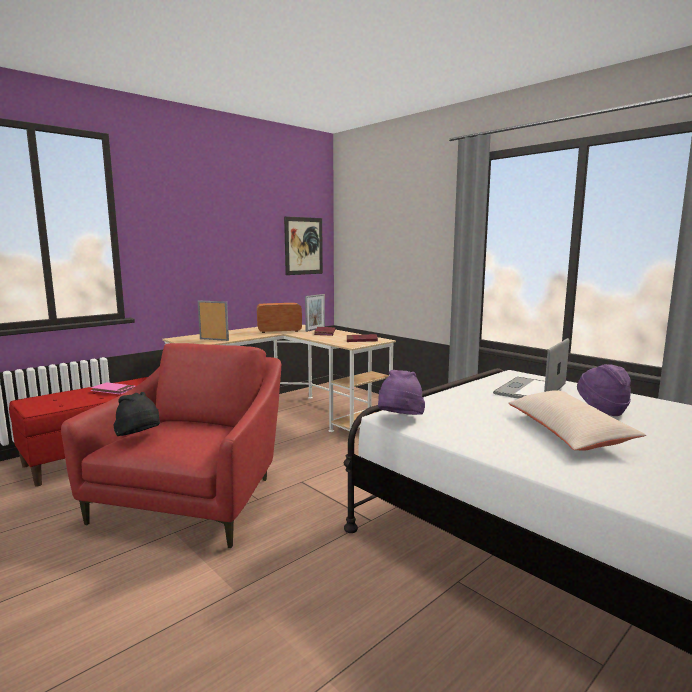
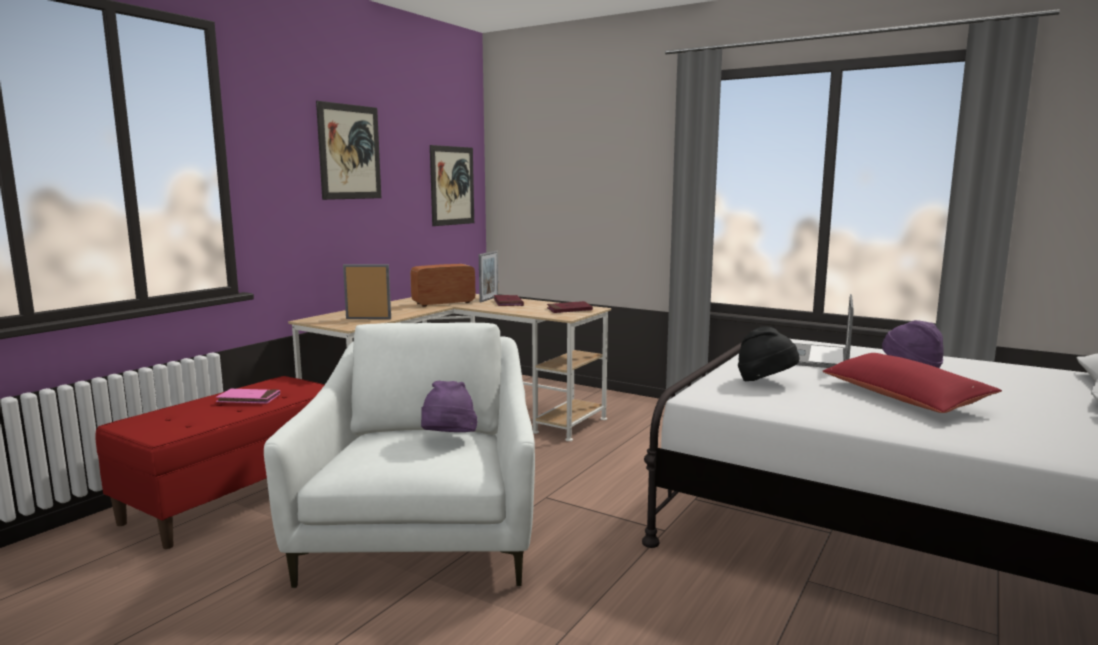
camera: 15 degrees left, 0 degrees up
red armchair [61,343,281,548] -> white armchair [264,322,535,588]
black hat [114,392,160,436] -> black hat moved to [738,326,800,381]
purple hat [378,370,425,415] -> purple hat moved to [421,381,477,432]
beige pillow [508,390,646,451] -> red pillow [823,353,1002,413]
none -> picture [316,101,381,200]

